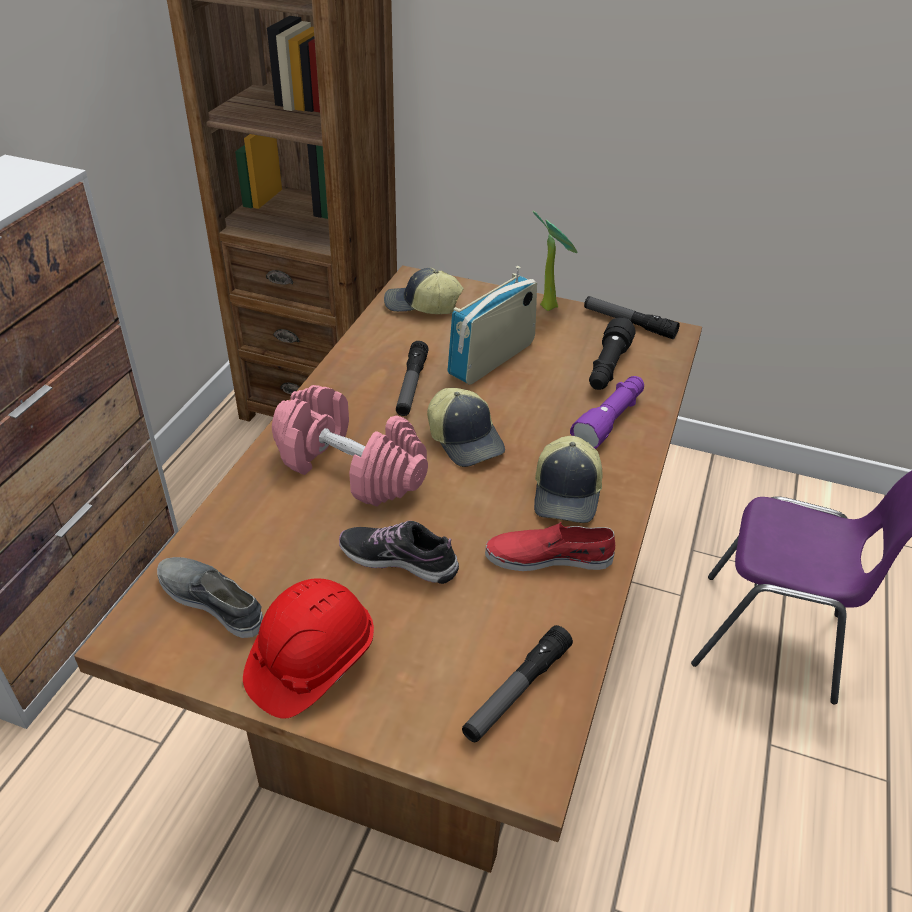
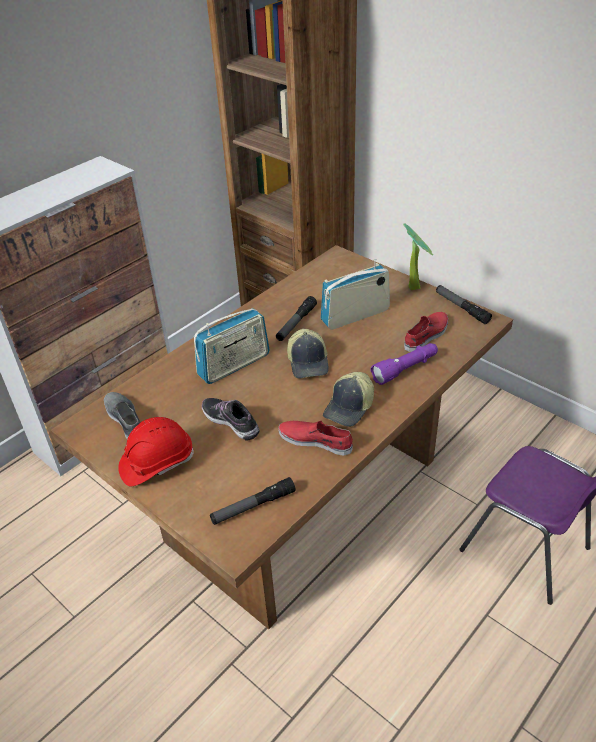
camera: 25 degrees right, 0 degrees up
pink dumbbell [272,385,428,507] -> radio [194,308,270,384]
cap [384,268,464,314] -> none
black flashlight [589,318,636,390] -> red shoe [404,312,448,352]

